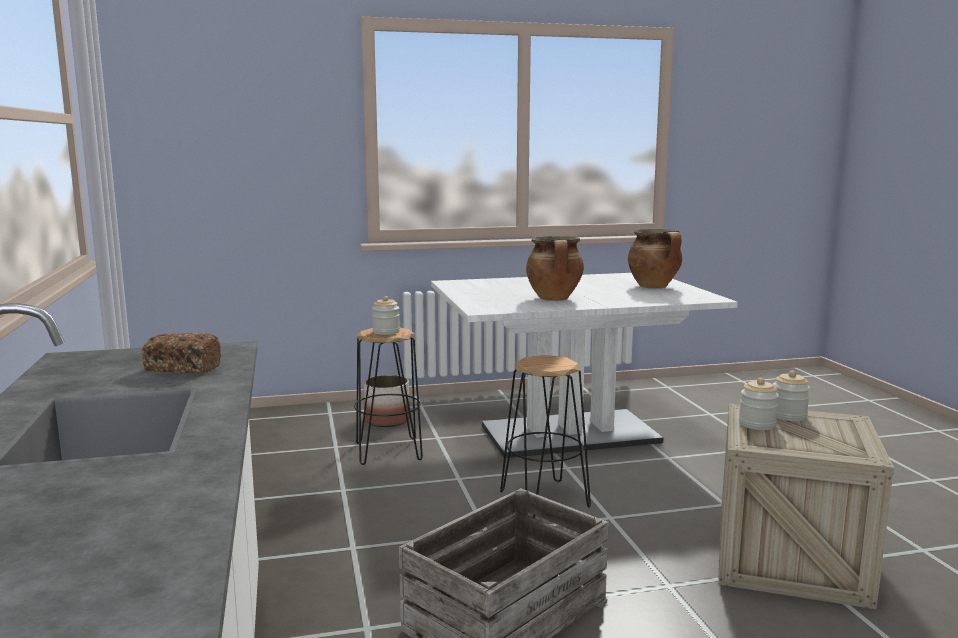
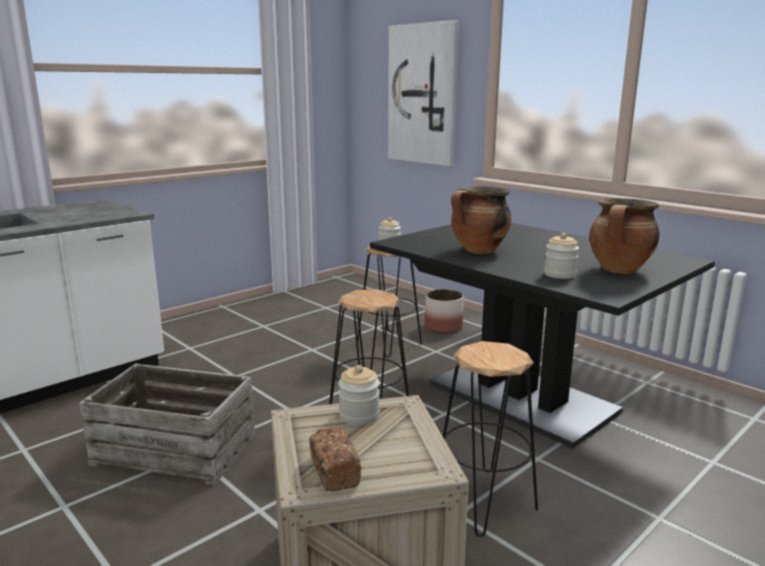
camera: 60 degrees right, 5 degrees up
bread [142,333,221,374] -> bread moved to [309,427,361,491]
white dining table [431,273,738,458] -> black dining table [370,223,715,448]
jar [773,371,810,421] -> jar moved to [544,233,579,279]
none -> picture [388,20,459,166]
none -> black stool [443,341,538,537]

